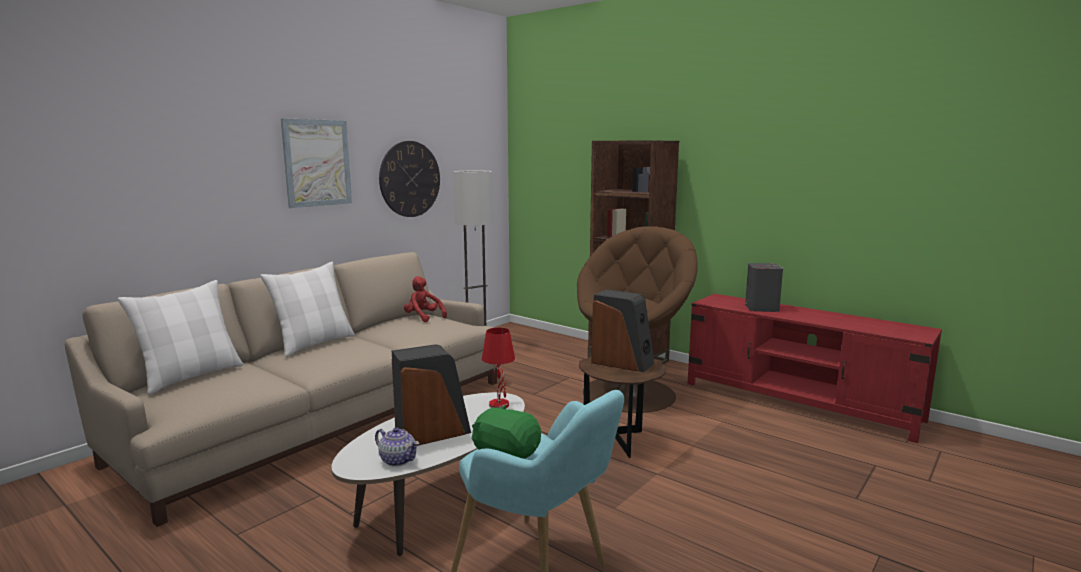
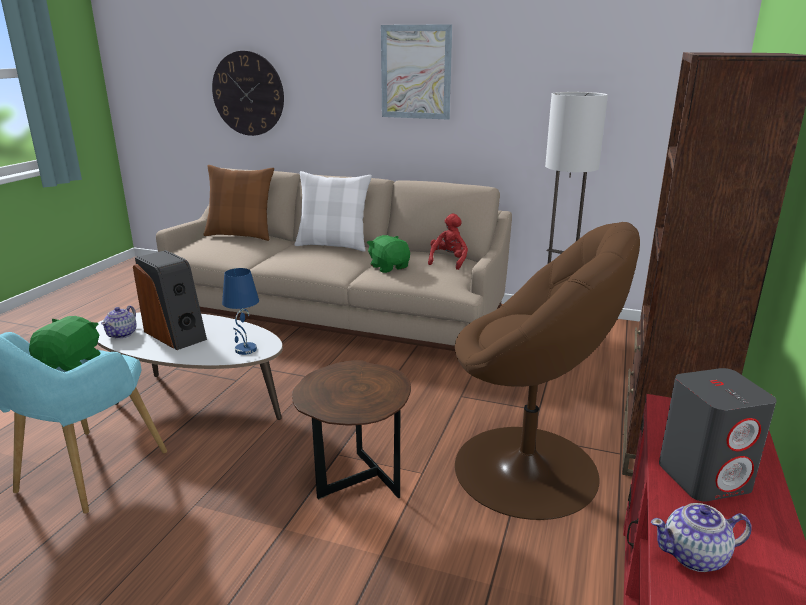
camera: 70 degrees right, 10 degrees up
white pillow [117,280,244,395] -> brown pillow [203,165,274,241]
wall clock [379,141,440,217] -> wall clock moved to [212,51,284,136]
red table lamp [482,328,515,408] -> blue table lamp [222,268,259,355]
speaker [591,289,654,372] -> none
none -> green plush toy [367,235,410,273]
none -> teapot [651,503,752,572]

